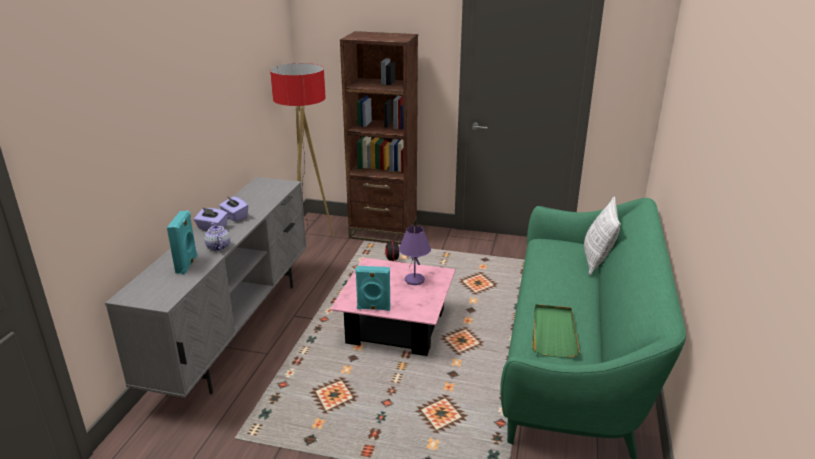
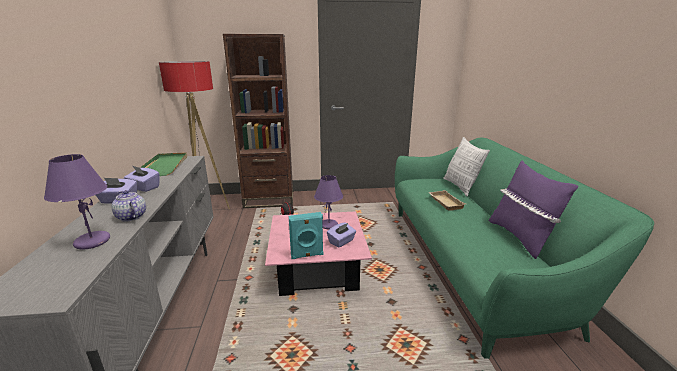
camera: 20 degrees left, 5 degrees down
turquoise speaker [167,210,197,274] -> purple table lamp [44,154,110,249]
green tray [532,304,580,358] -> green tray moved to [140,152,187,176]
none -> purple tissue box [327,222,356,248]
none -> beige tray [429,190,466,211]
none -> purple pillow [489,161,578,259]

